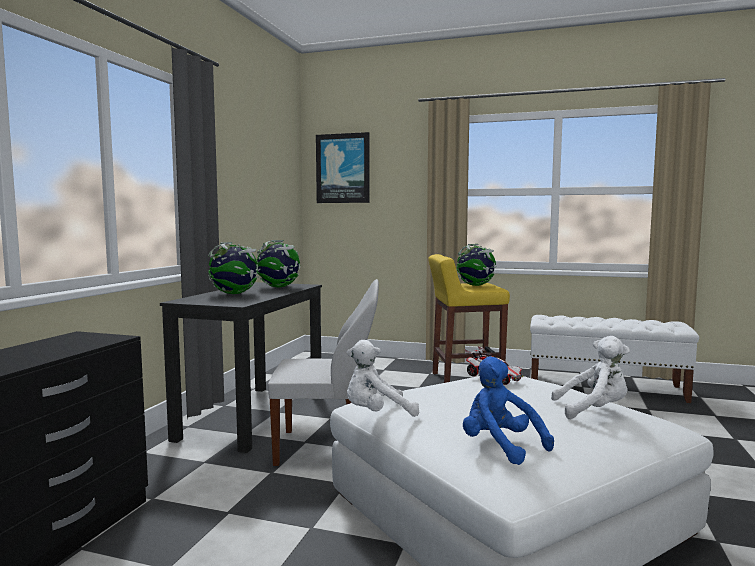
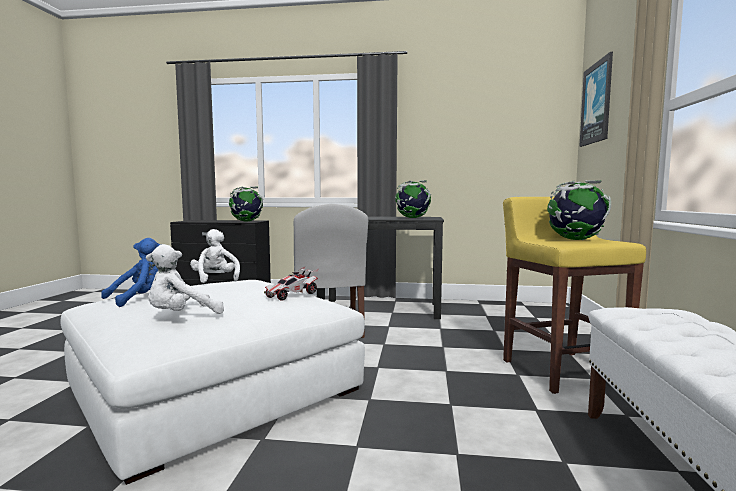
camera: 80 degrees right, 0 degrees up
globe [208,242,261,294] -> globe moved to [229,187,263,222]
white plush toy [551,336,630,419] -> white plush toy turned 60 degrees clockwise [146,244,224,314]

